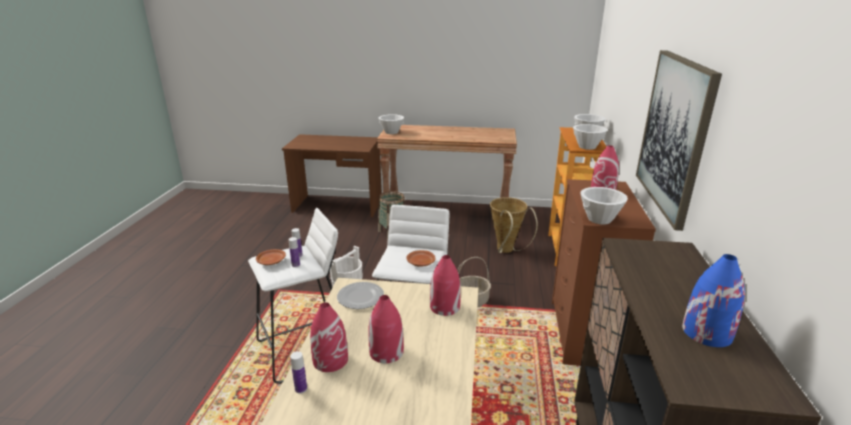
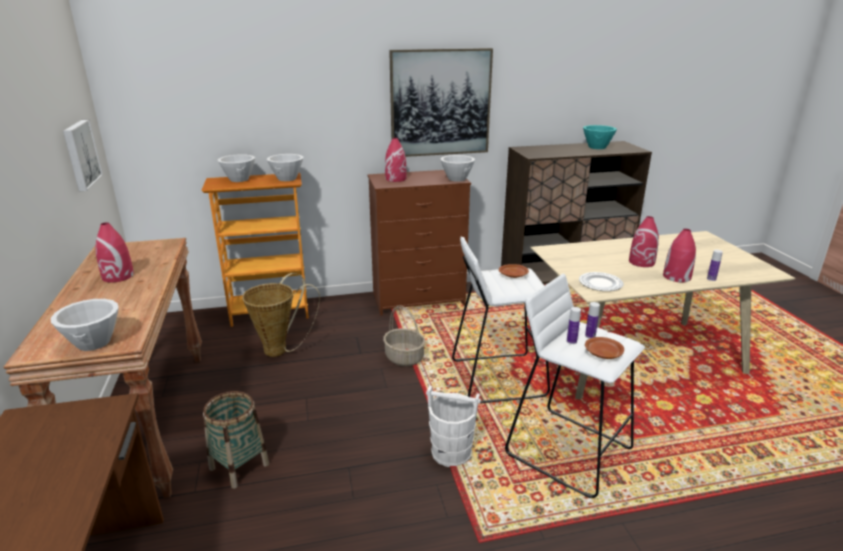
camera: 110 degrees left, 0 degrees up
red vase [430,255,461,316] -> red vase moved to [95,222,134,283]
blue vase [682,254,745,347] -> turquoise bowl [583,125,617,149]
none -> picture [63,119,103,191]

